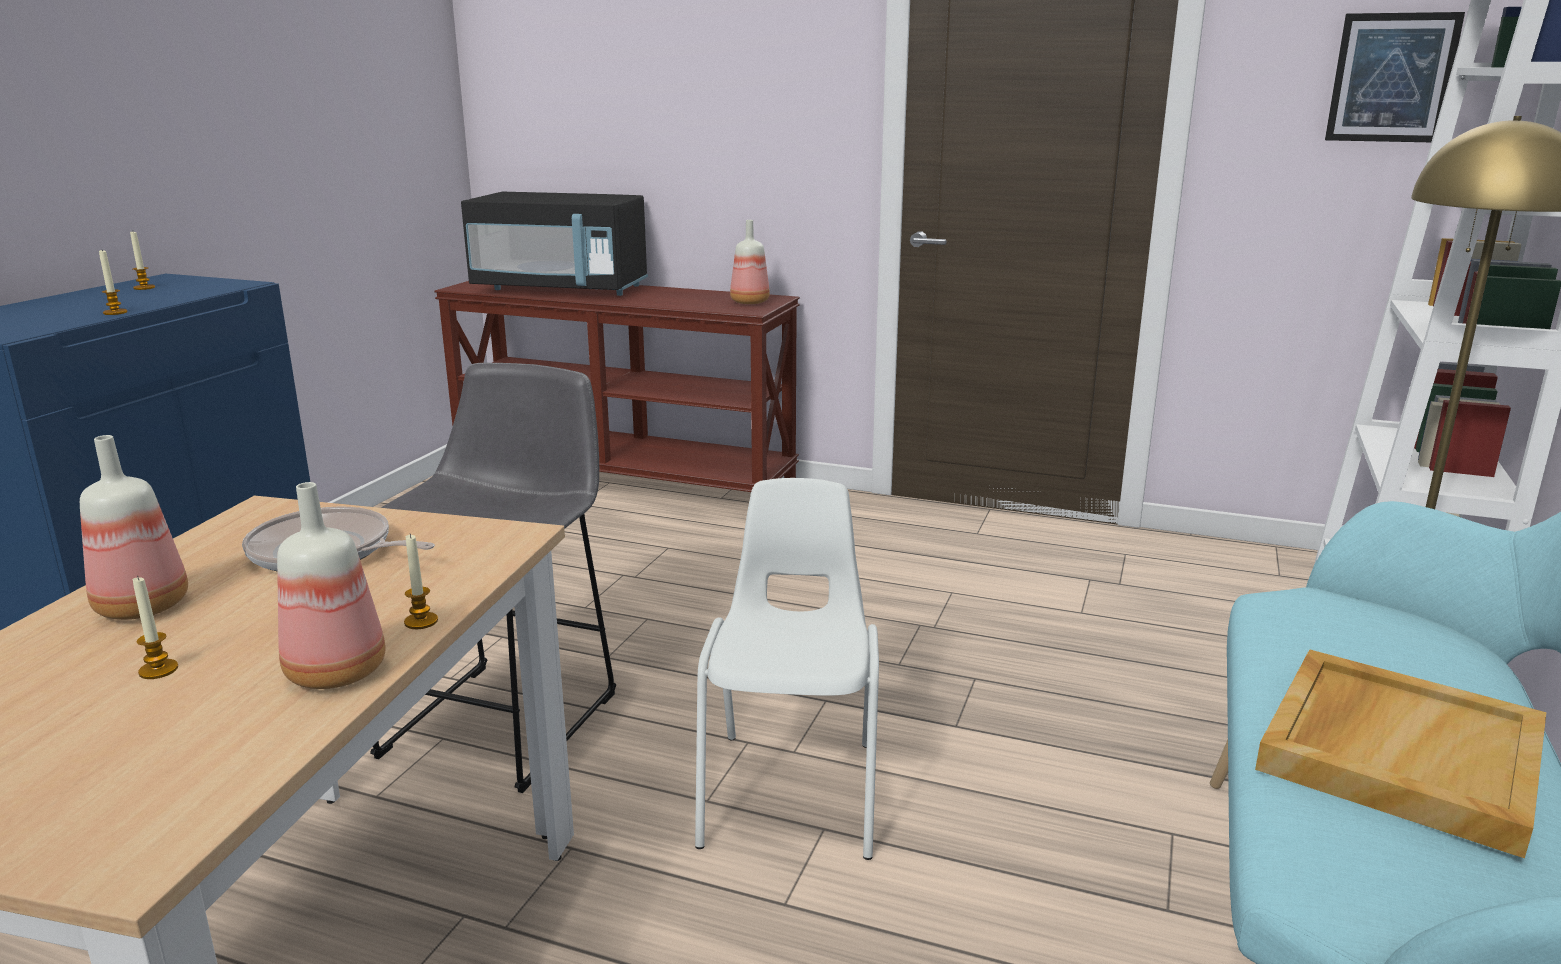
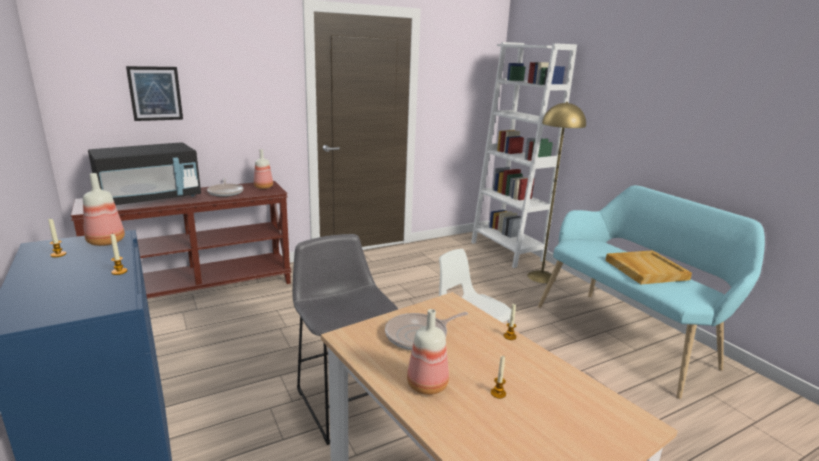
camera: 50 degrees left, 0 degrees up
bottle [277,482,385,689] -> bottle moved to [83,173,125,246]
picture [1325,12,1465,142] -> picture moved to [126,66,183,121]
none -> frying pan [207,178,243,197]

